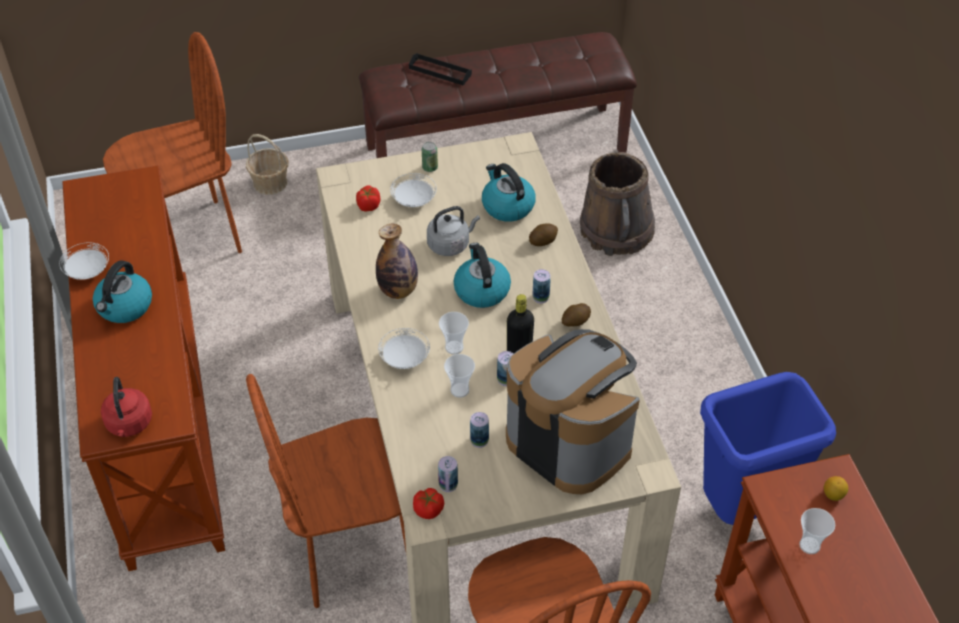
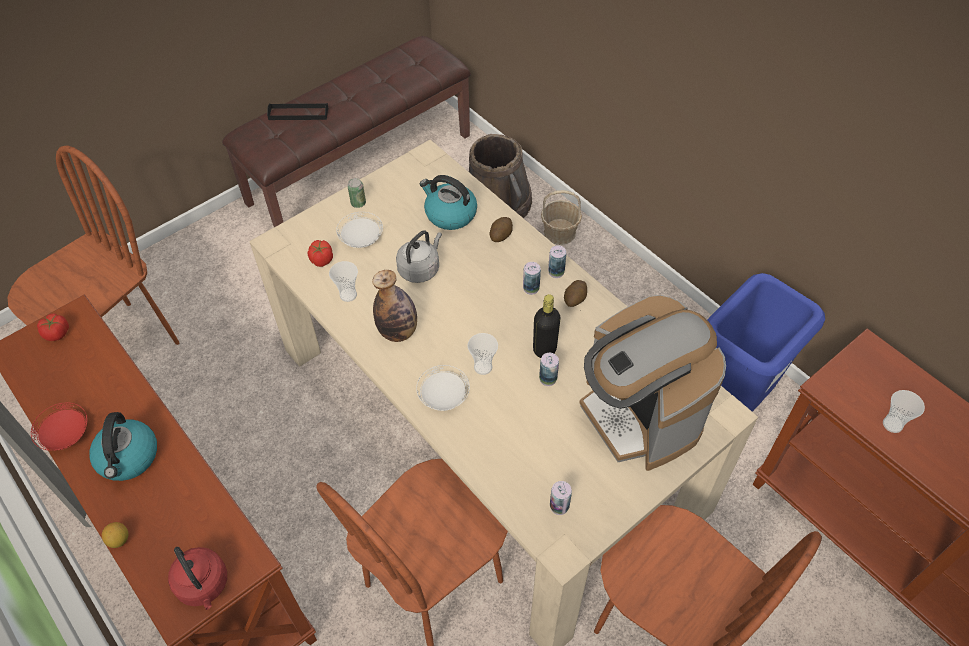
camera: 25 degrees left, 5 degrees up
white plate [59,242,109,280] -> red plate [31,402,87,451]
basket [246,134,288,195] -> basket moved to [541,190,582,245]
tomato [413,488,444,519] -> tomato moved to [37,314,69,341]
cup [444,354,475,398] -> cup moved to [329,261,358,302]
kettle [453,243,511,308] -> none
can [470,412,489,448] -> can moved to [548,245,566,278]
coffee machine [506,329,640,494] -> coffee machine turned 135 degrees counterclockwise [580,295,726,471]
lemon [824,476,848,501] -> lemon moved to [102,522,129,548]

